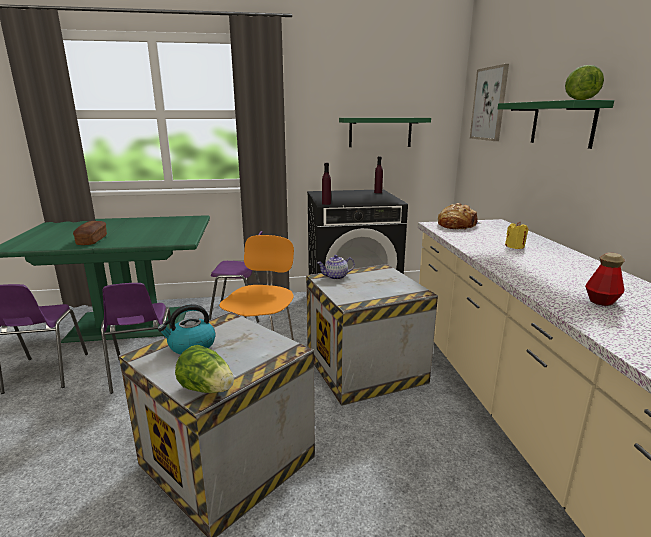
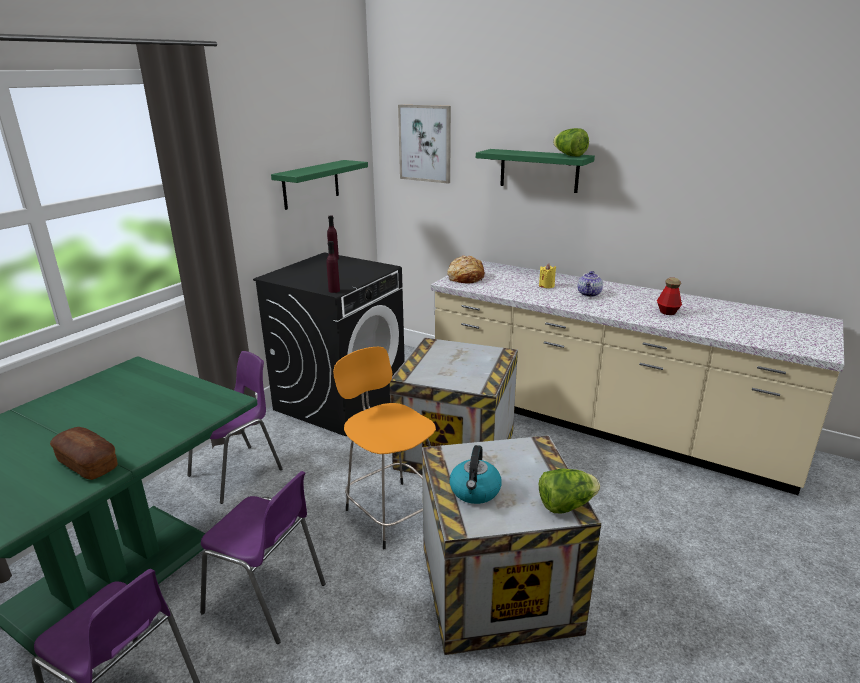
camera: 50 degrees left, 5 degrees up
teapot [317,255,355,280] -> teapot moved to [578,271,603,297]

